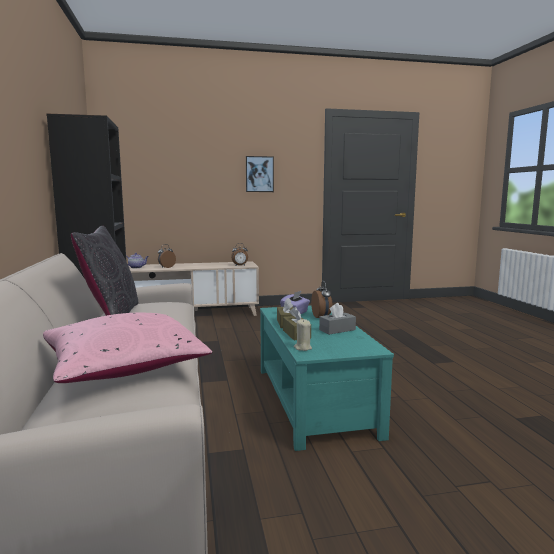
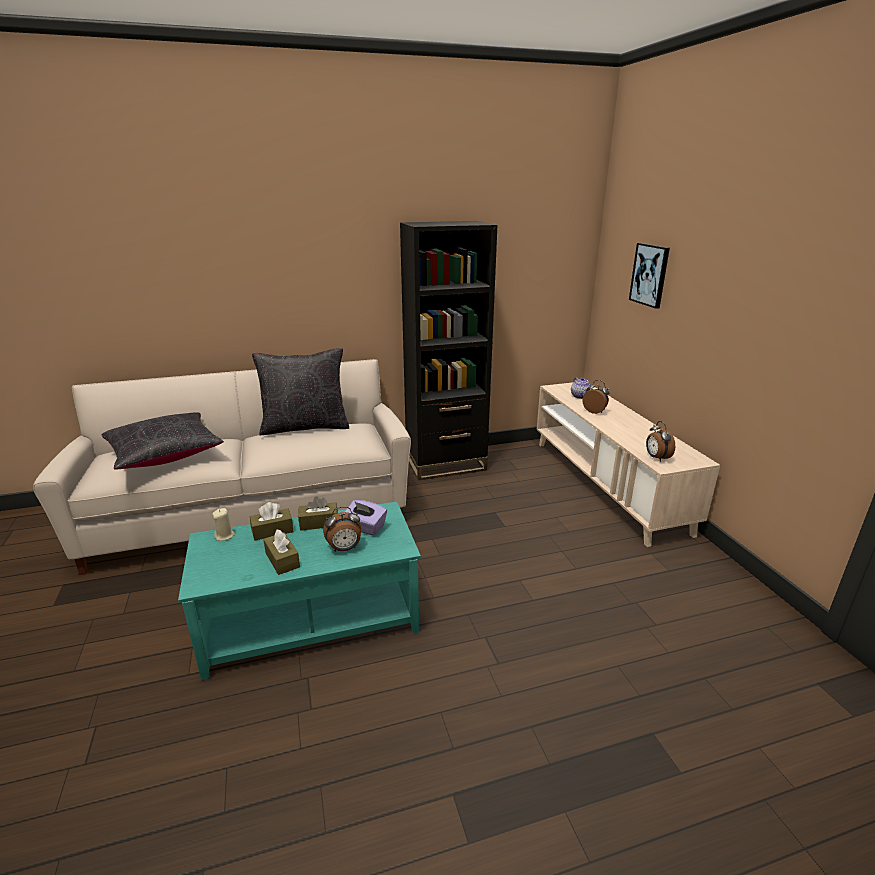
camera: 85 degrees right, 15 degrees up
pink pillow [43,312,212,383] -> black pillow [102,412,224,469]
picture [246,156,274,192] -> picture moved to [629,243,670,309]
grey tissue box [319,303,356,335] -> brown tissue box [263,530,300,575]

